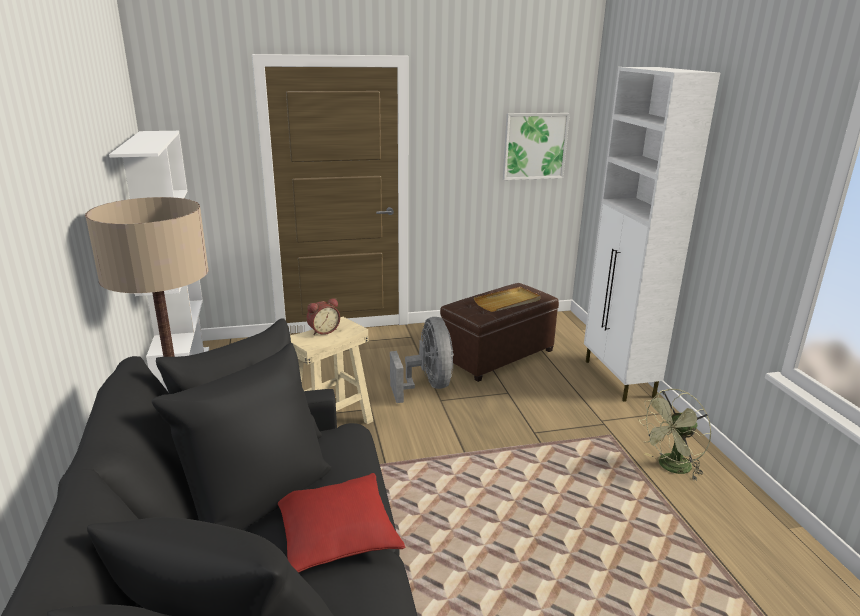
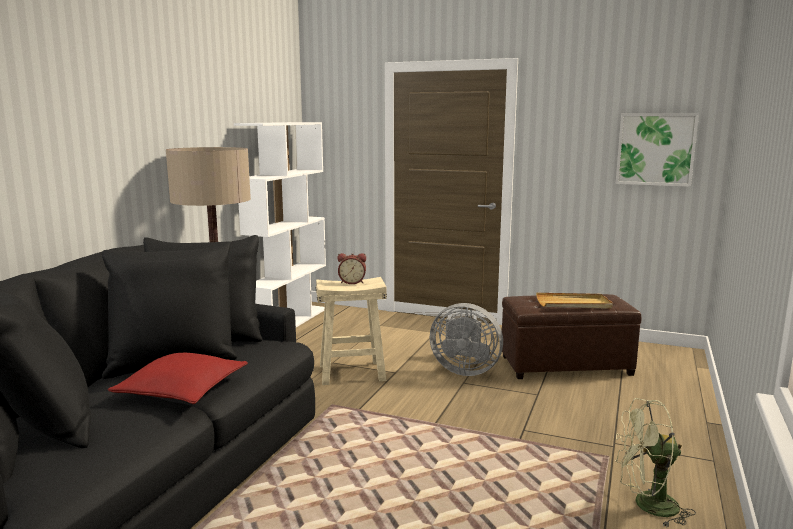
camera: 35 degrees right, 10 degrees down
grey fan [390,317,454,403] -> grey fan turned 90 degrees clockwise [430,303,503,376]
white cabinet [584,67,720,402] -> none

